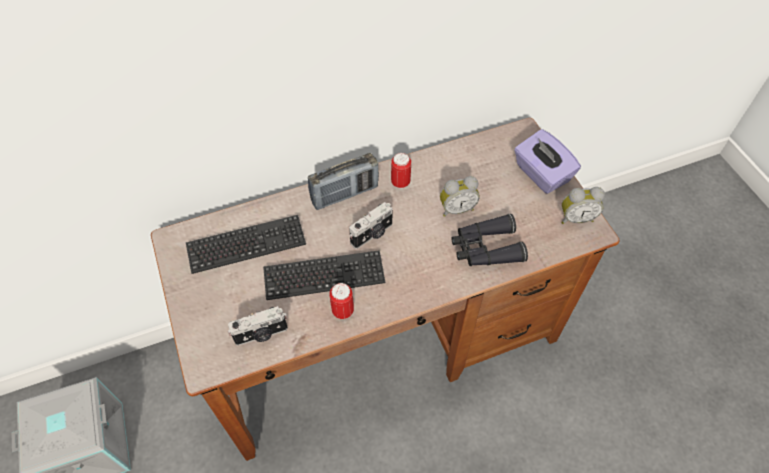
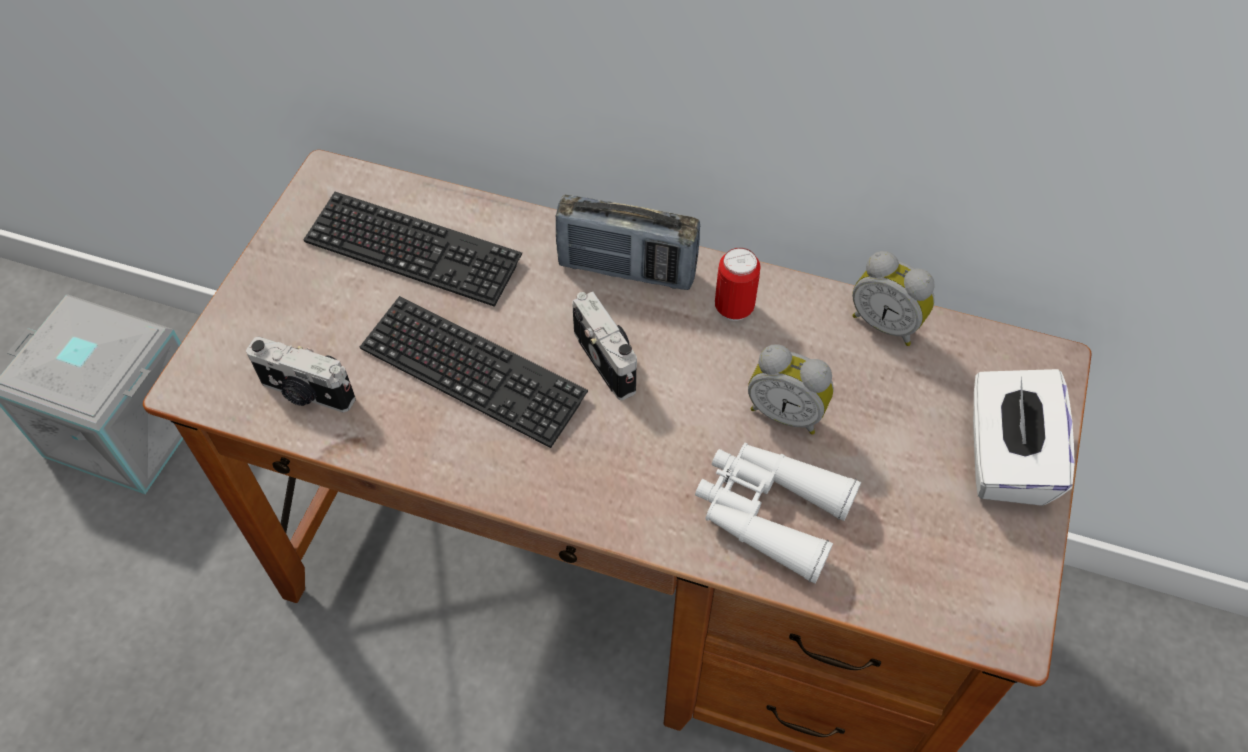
camera: 40 degrees right, 0 degrees up
can [329,283,354,319] -> none
camera [349,202,393,249] -> camera turned 120 degrees counterclockwise [572,292,637,400]
black binoculars [451,214,528,266] -> white binoculars [695,443,861,584]
purple tissue box [514,129,581,194] -> white tissue box [973,369,1075,506]
alarm clock [561,187,605,224] -> alarm clock moved to [852,251,935,346]

